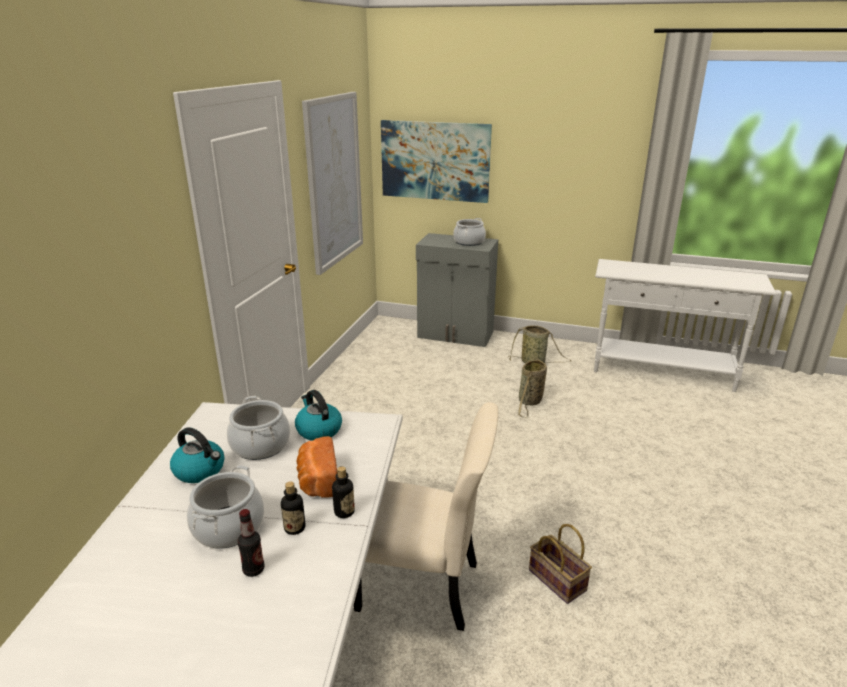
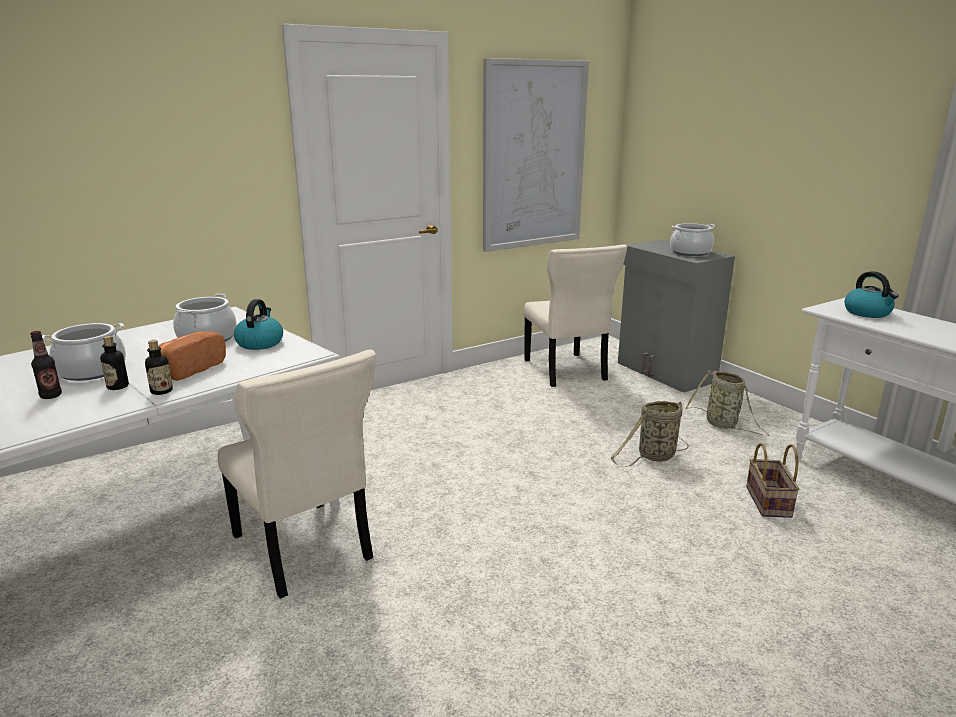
camera: 40 degrees right, 5 degrees down
kettle [170,427,225,483] -> kettle moved to [844,271,898,318]
picture [381,120,492,203] -> none
basket [529,524,592,604] -> basket moved to [746,443,799,518]
none -> beige chair [524,244,627,387]

